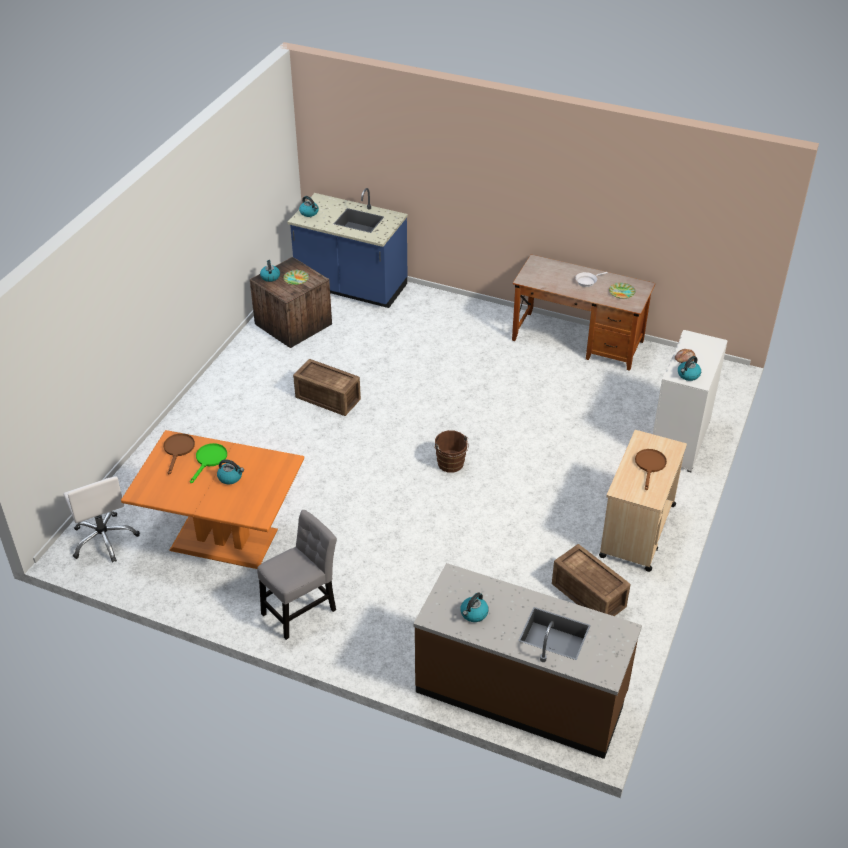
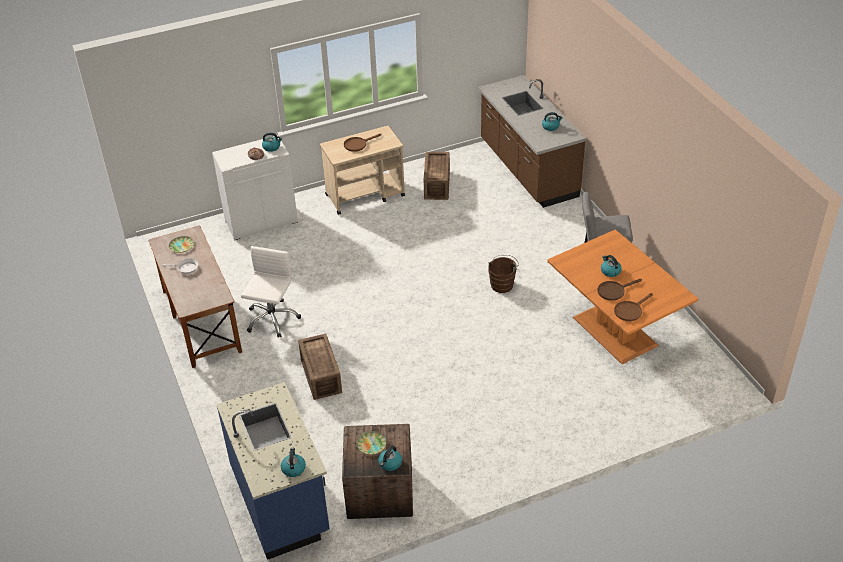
camera: 135 degrees left, 0 degrees up
white office chair [63,476,140,563] -> white office chair moved to [241,246,301,338]
green frying pan [190,443,227,483] -> brown frying pan [598,279,642,301]
crate [293,359,361,416] -> crate moved to [298,334,342,400]
brown bucket [434,430,469,473] -> brown bucket moved to [488,255,519,293]

